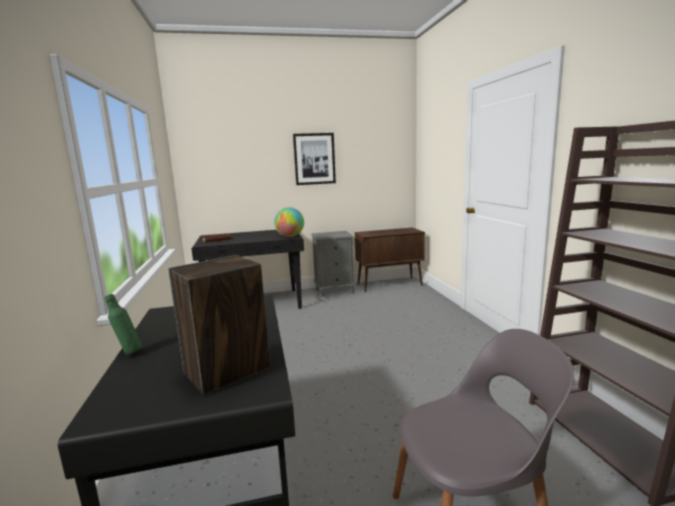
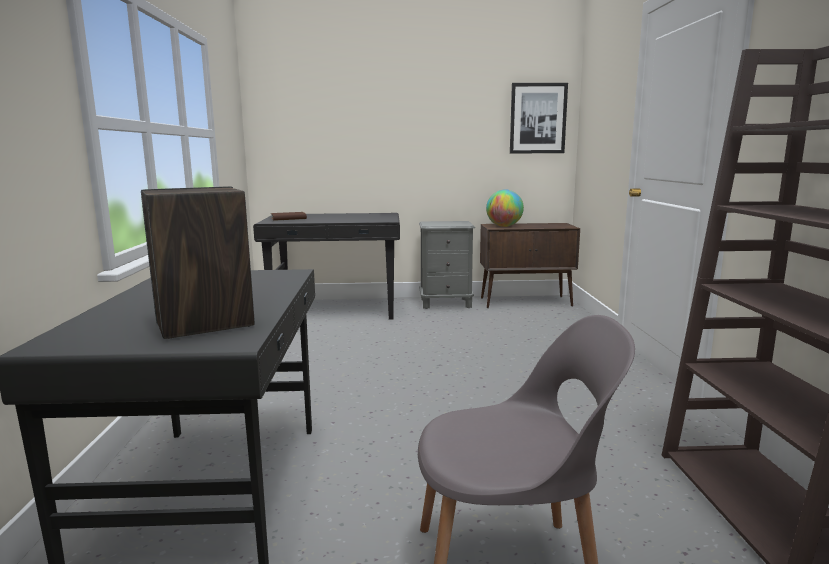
camera: 10 degrees right, 0 degrees up
green bottle [105,294,142,355] -> none
globe [274,207,304,237] -> globe moved to [486,189,524,227]
picture [293,133,336,185] -> picture moved to [510,83,568,154]

